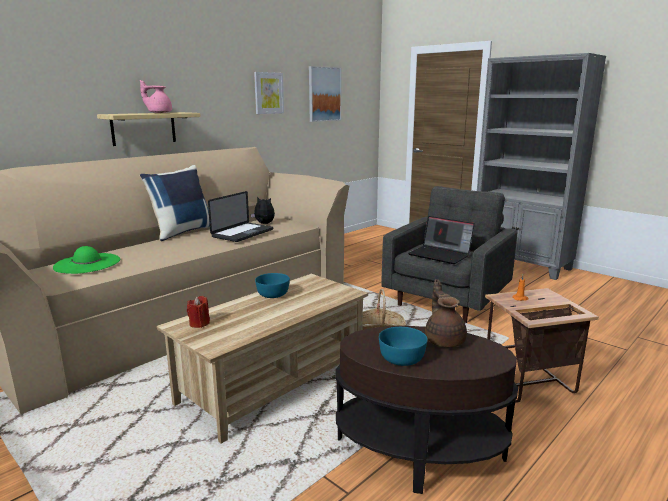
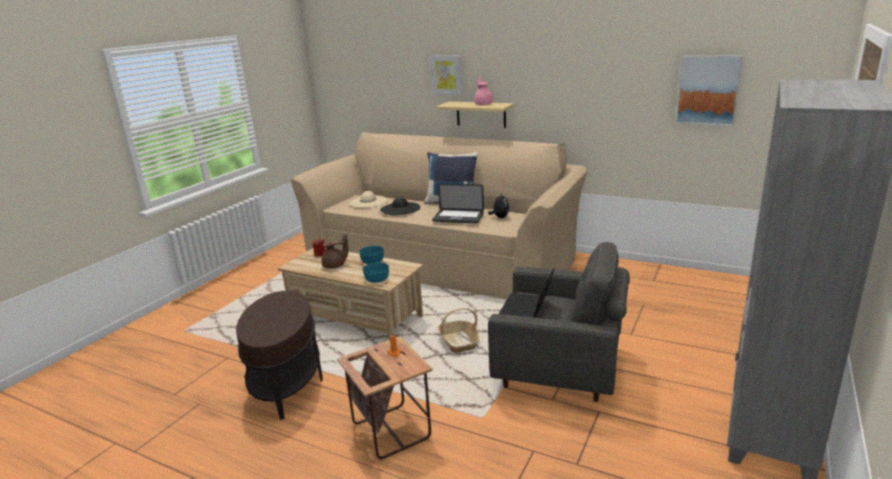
camera: 75 degrees right, 5 degrees up
green hat [53,246,120,274] -> beige hat [350,191,387,208]
picture [254,72,284,114] -> picture moved to [430,55,463,95]
turquoise bowl [379,327,427,366] -> turquoise bowl moved to [363,262,389,283]
brown teapot [425,279,467,348] -> brown teapot moved to [322,234,349,269]
none -> black hat [380,197,420,215]

